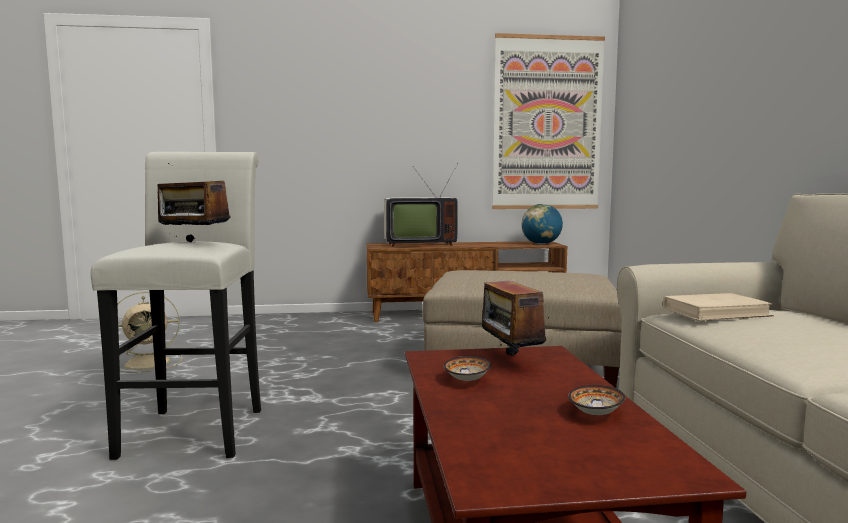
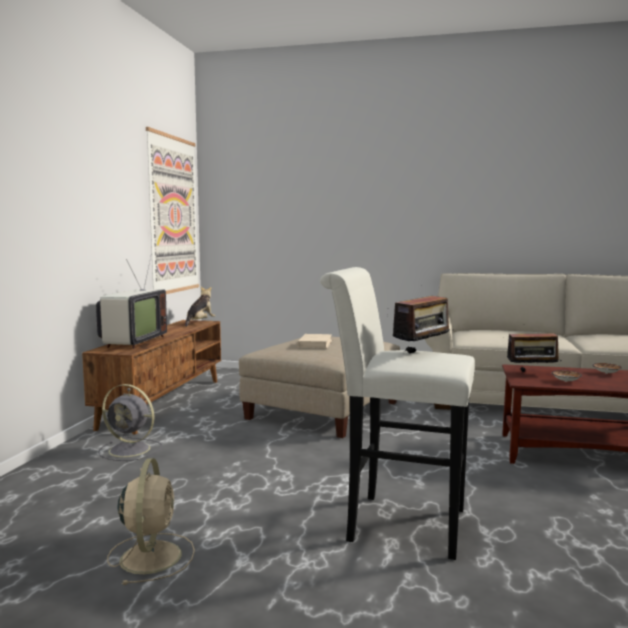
camera: 70 degrees left, 0 degrees up
globe [521,204,563,244] -> plush toy [185,287,215,327]
beige book [663,293,774,321] -> beige book moved to [297,334,332,349]
none -> grey fan [98,384,162,461]

